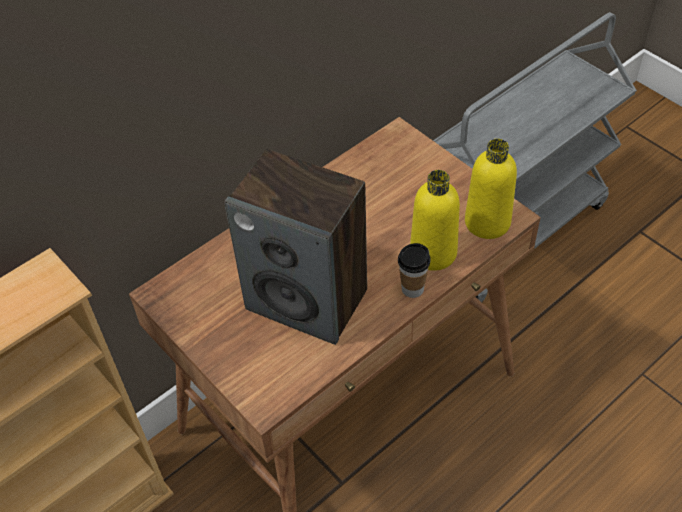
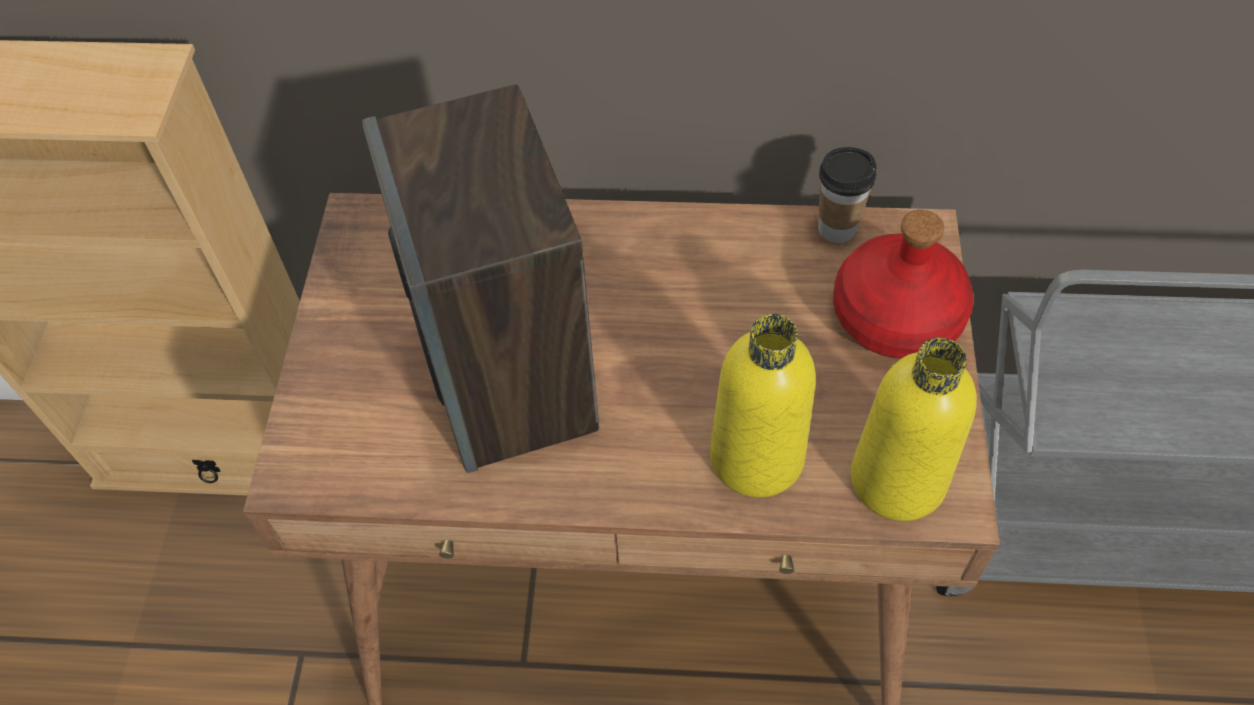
camera: 45 degrees right, 5 degrees up
cup [398,243,430,298] -> cup moved to [818,147,877,243]
none -> red bottle [833,210,974,359]

